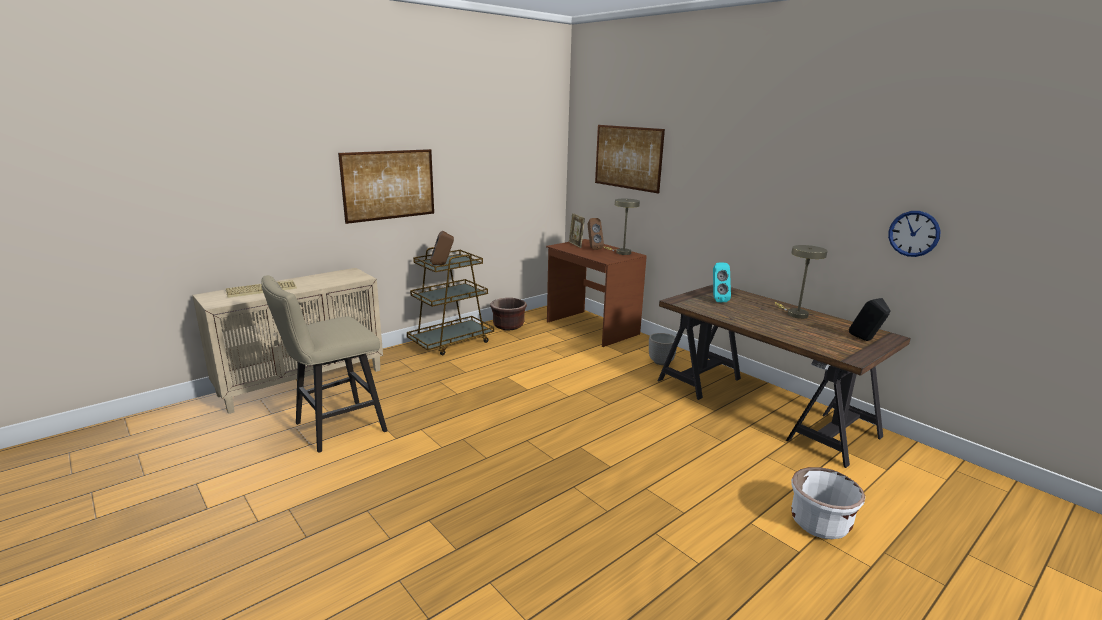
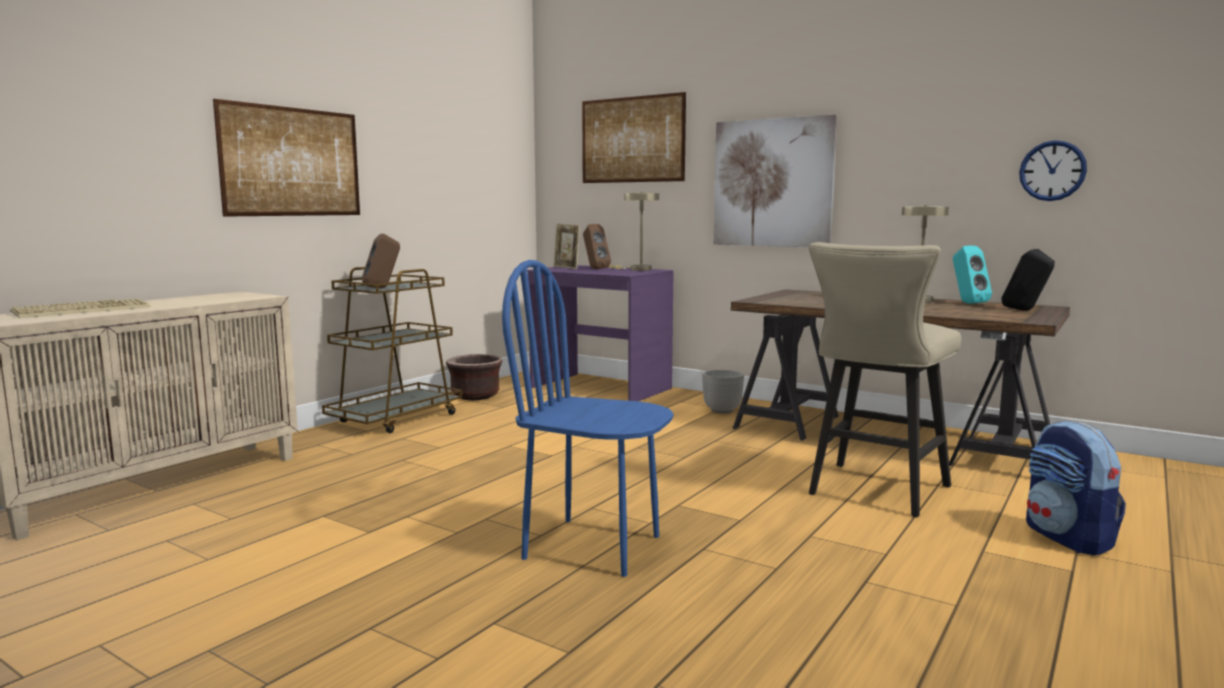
camera: 15 degrees left, 10 degrees down
beige stool [261,275,387,453] -> beige stool moved to [809,242,961,517]
brown desk [546,239,647,347] -> purple desk [527,265,673,401]
turquoise speaker [713,262,731,302] -> turquoise speaker moved to [953,246,992,304]
white planter [791,467,865,539] -> backpack [1026,421,1126,555]
none -> blue chair [502,260,674,577]
none -> picture [714,114,837,247]

